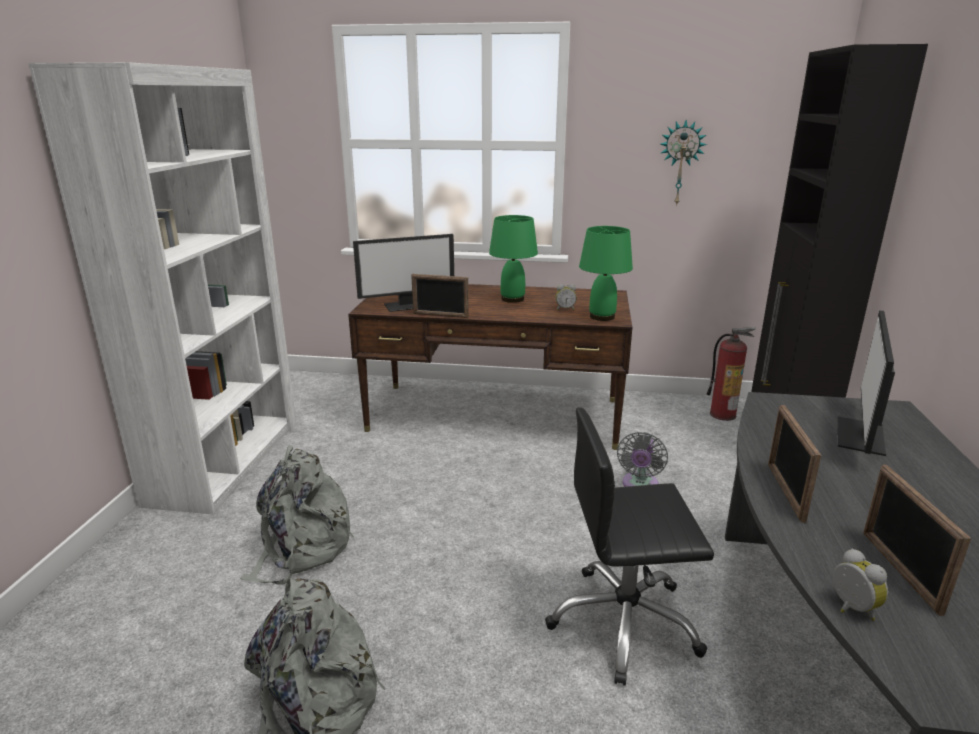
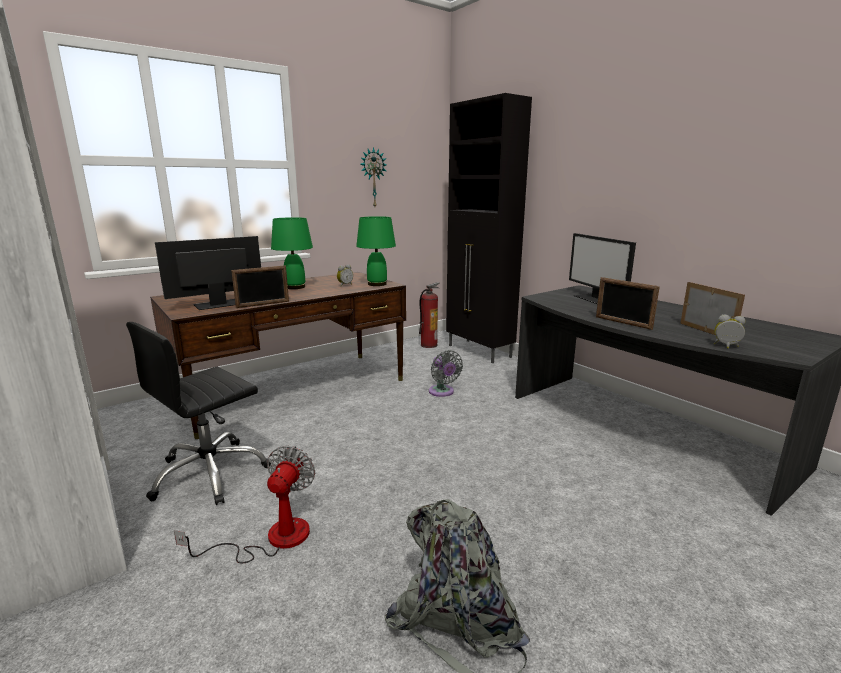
camera: 45 degrees left, 5 degrees down
grey backpack [240,445,354,585] -> fan [174,446,315,564]
monitor [353,234,454,312] -> monitor turned 150 degrees counterclockwise [155,236,261,310]
black office chair [545,407,714,686] -> black office chair moved to [126,322,271,505]
picture frame [863,465,971,616] -> picture frame turned 150 degrees counterclockwise [680,282,745,335]

